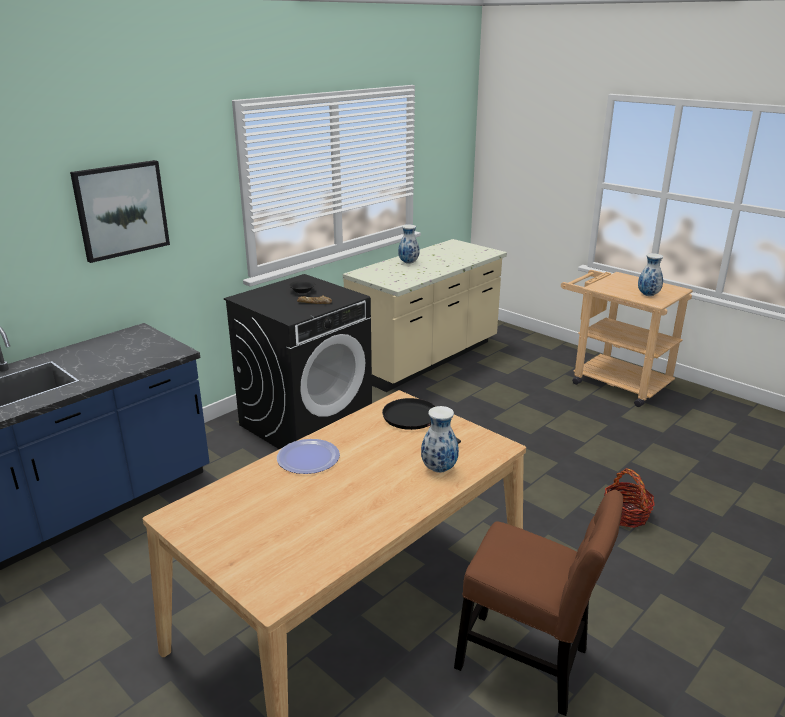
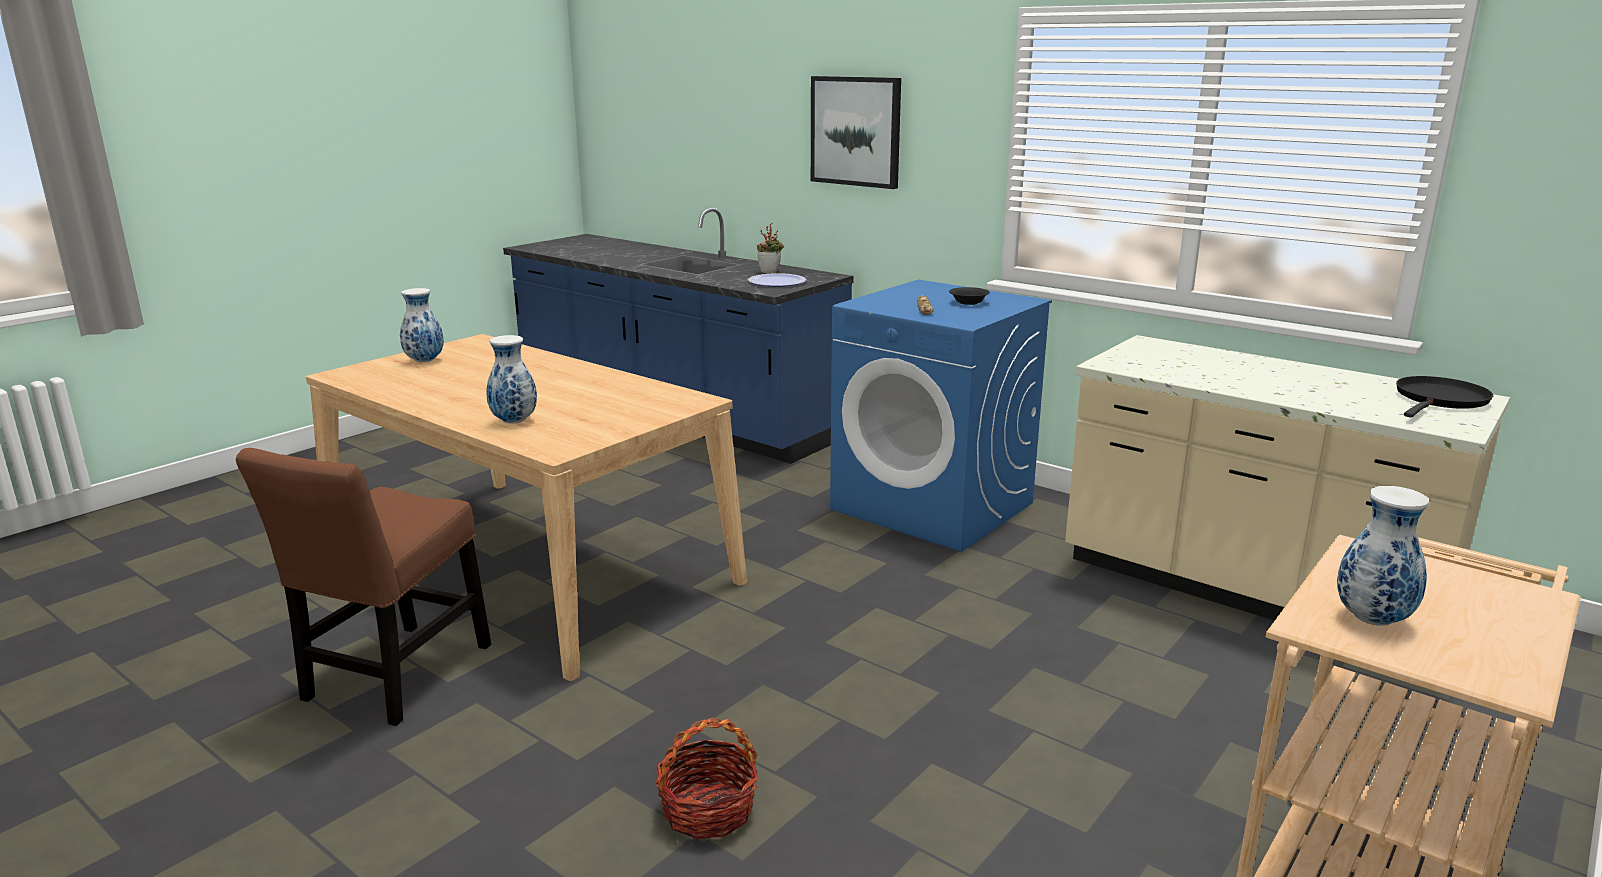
camera: 85 degrees right, 5 degrees down
black washing machine [224,274,372,449] -> blue washing machine [830,279,1052,552]
plate [277,439,340,474] -> plate moved to [748,273,806,287]
black frying pan [382,398,461,444] -> black frying pan moved to [1396,376,1493,418]
vase [398,225,419,264] -> vase moved to [400,288,444,362]
none -> potted plant [757,223,784,274]

